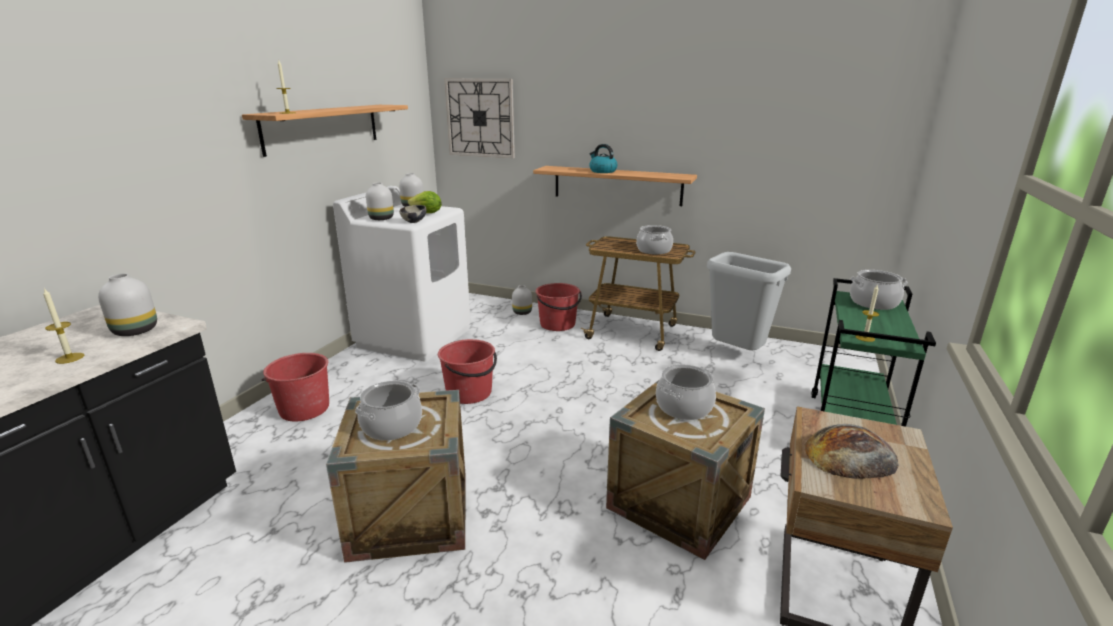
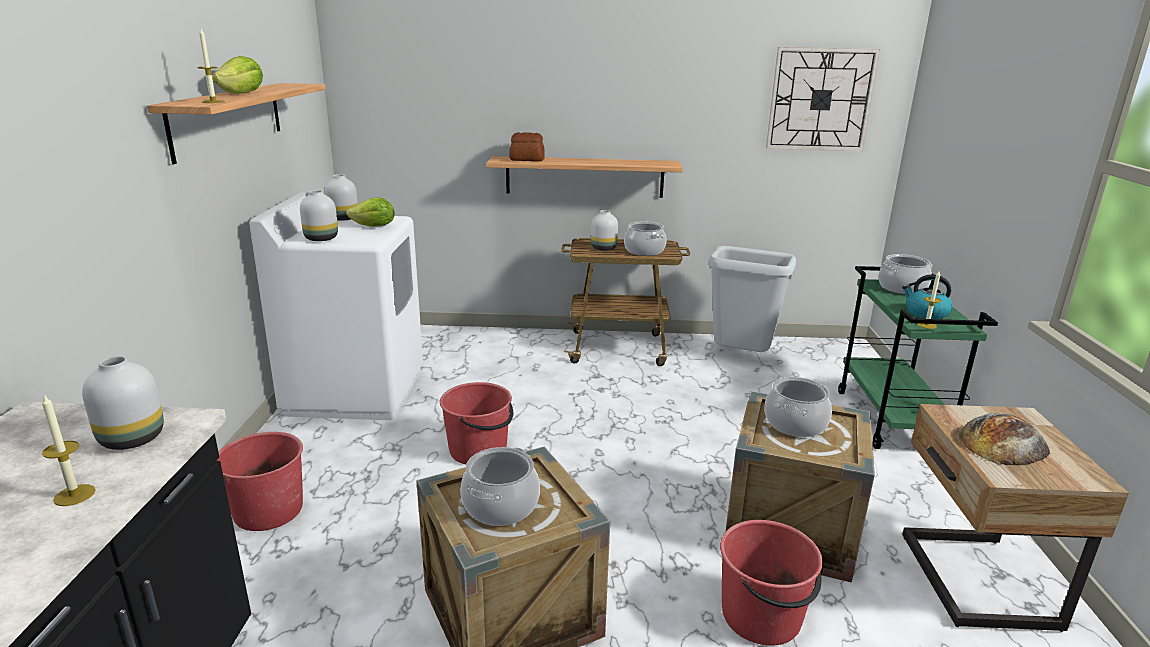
camera: 20 degrees left, 0 degrees up
bowl [399,205,426,223] -> none
wall clock [444,79,515,158] -> wall clock moved to [766,47,880,151]
white vase [512,285,532,315] -> white vase moved to [591,210,618,251]
red bucket [536,283,582,331] -> red bucket moved to [720,520,823,645]
kettle [590,144,617,173] -> kettle moved to [902,275,953,319]
none -> lettuce [212,56,263,94]
none -> bread [509,132,545,162]

